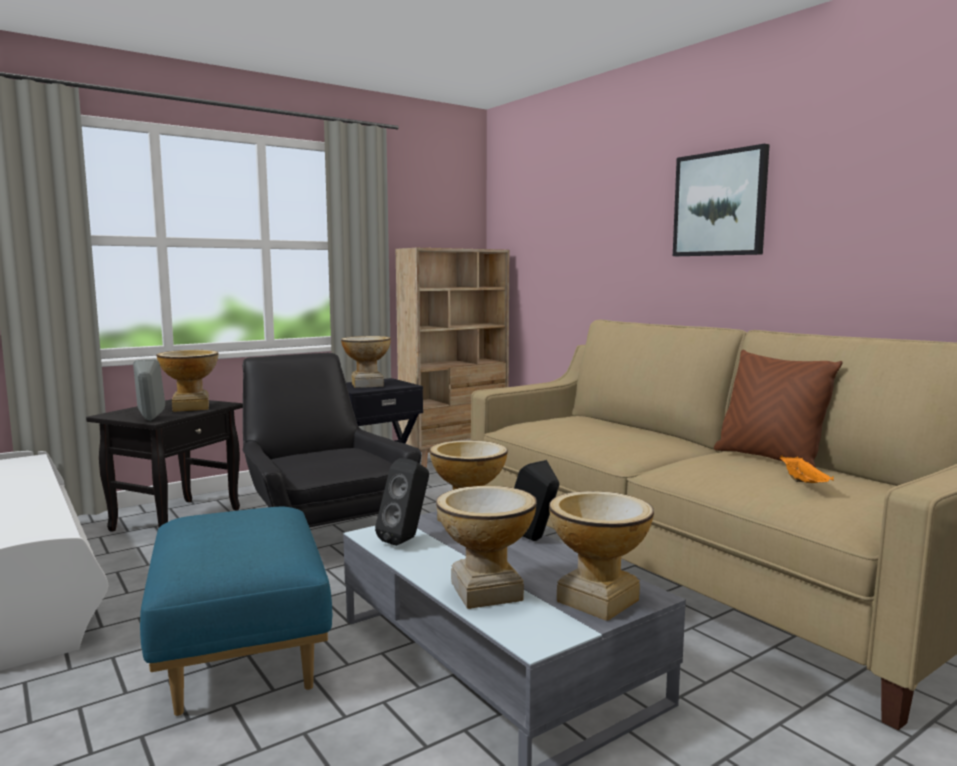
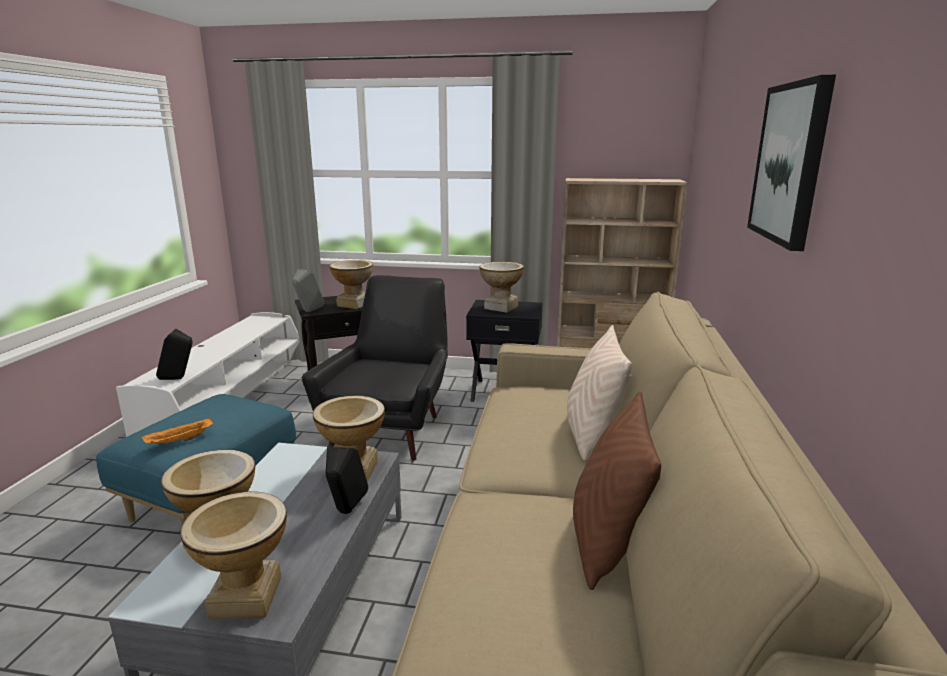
camera: 45 degrees right, 10 degrees up
black speaker [375,458,429,546] -> black speaker moved to [156,329,193,380]
orange tray [780,455,834,483] -> orange tray moved to [142,417,213,444]
none -> beige pillow [567,325,632,461]

